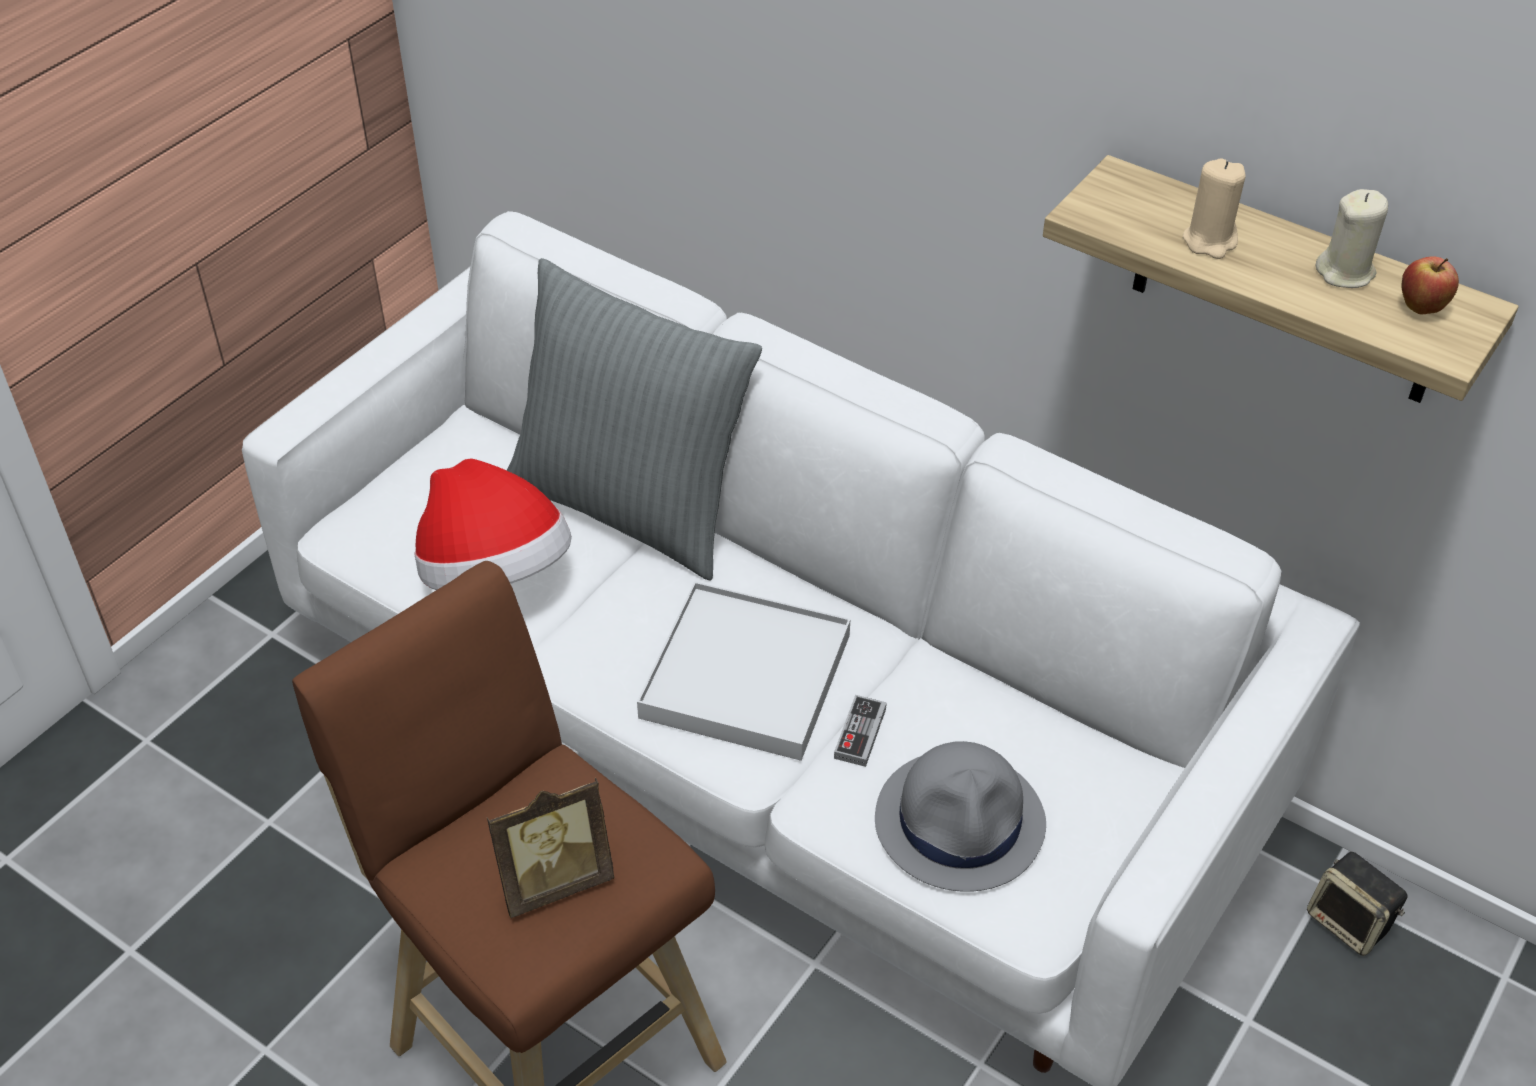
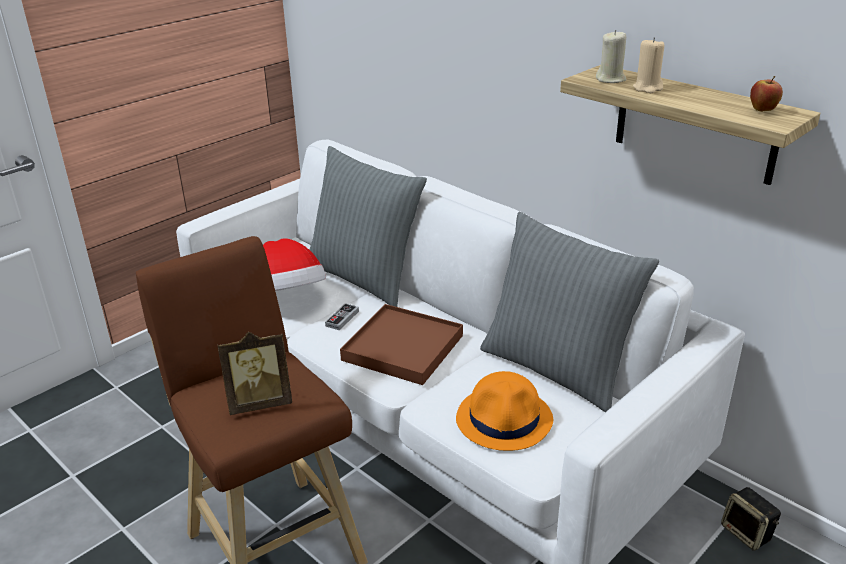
camera: 10 degrees right, 15 degrees down
white tray [637,581,850,761] -> brown tray [340,304,463,385]
game controller [834,695,887,767] -> game controller moved to [325,303,359,330]
grey hat [875,741,1046,892] -> orange hat [456,371,553,451]
beige candle [1316,189,1388,288] -> beige candle moved to [596,30,626,83]
none -> grey pillow [480,212,659,412]

